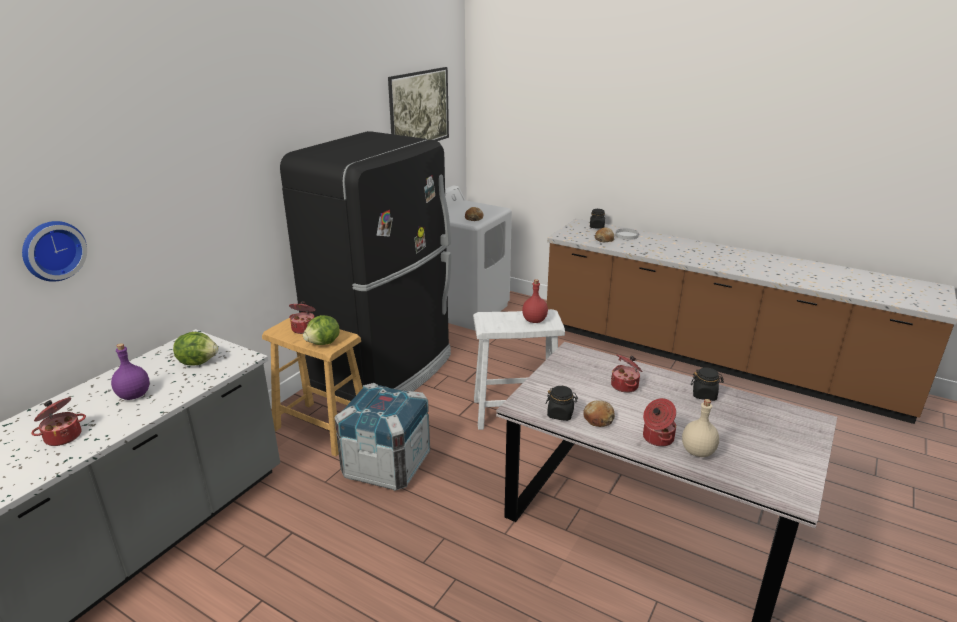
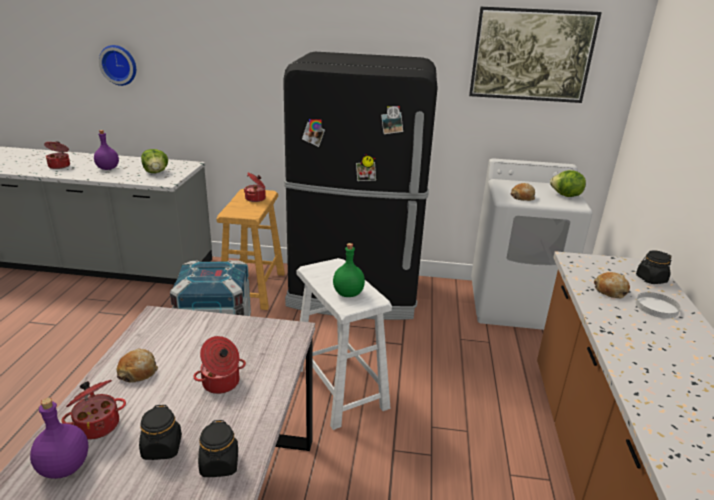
camera: 65 degrees right, 0 degrees up
lettuce [303,315,340,345] -> lettuce moved to [550,170,586,197]
red bottle [522,279,548,323] -> green bottle [333,243,365,297]
black jar [545,386,578,421] -> black jar moved to [139,405,182,460]
beige bottle [682,399,719,457] -> purple bottle [30,398,88,479]

